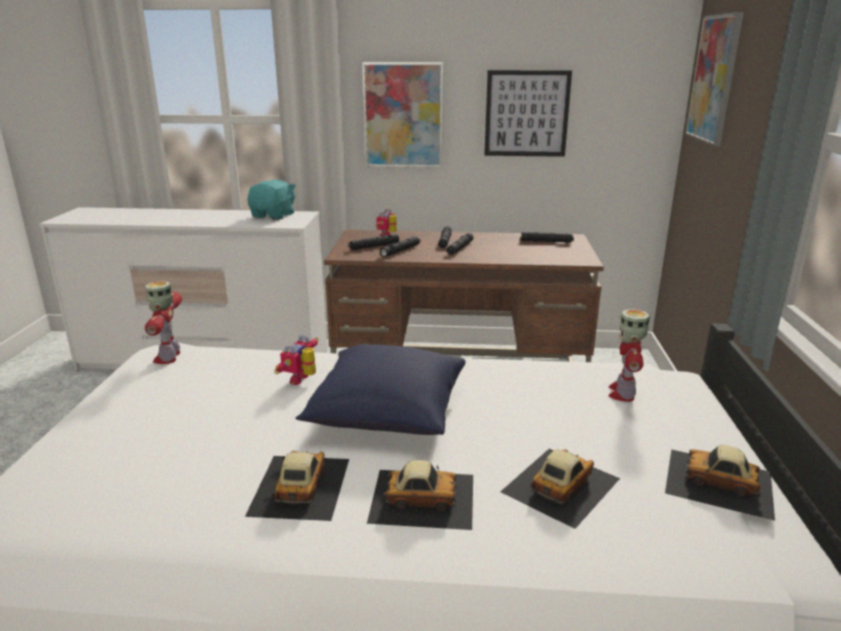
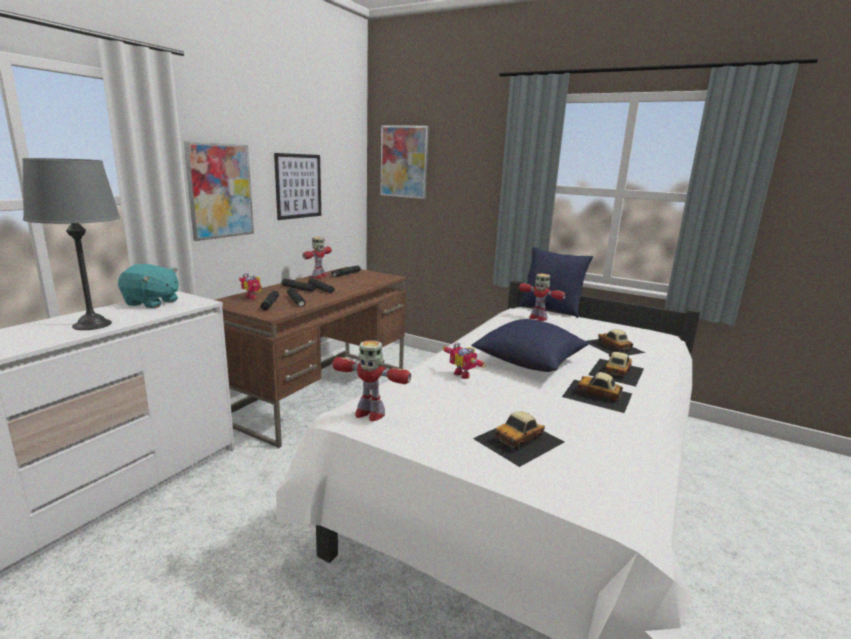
camera: 65 degrees left, 5 degrees down
turquoise plush toy [247,180,296,220] -> turquoise plush toy turned 150 degrees clockwise [118,264,179,308]
toy car [665,445,775,521] -> toy car moved to [473,411,564,467]
none -> grey table lamp [22,158,121,330]
none -> toy robot [302,237,332,278]
none -> blue pillow [519,247,593,318]

